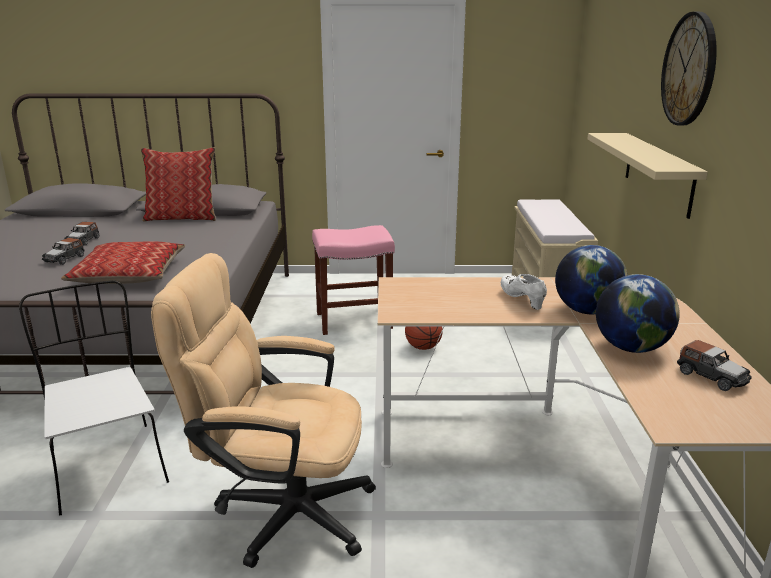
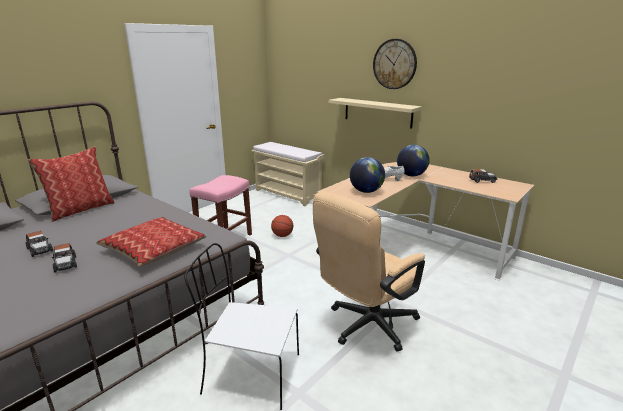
camera: 50 degrees left, 0 degrees up
globe [596,274,680,353] -> globe moved to [350,157,385,193]

